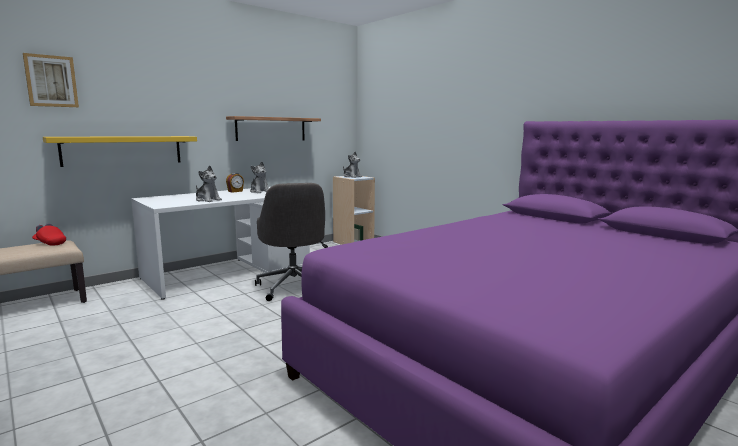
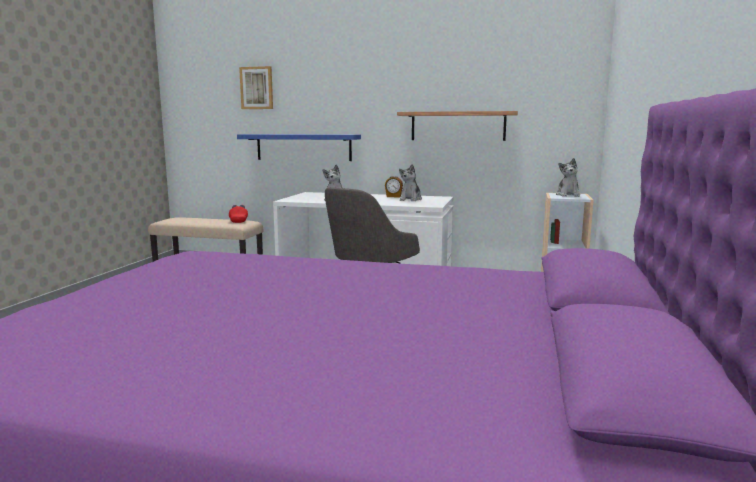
camera: 55 degrees right, 0 degrees up
yellow shelf [43,136,197,167] -> blue shelf [237,134,361,161]

